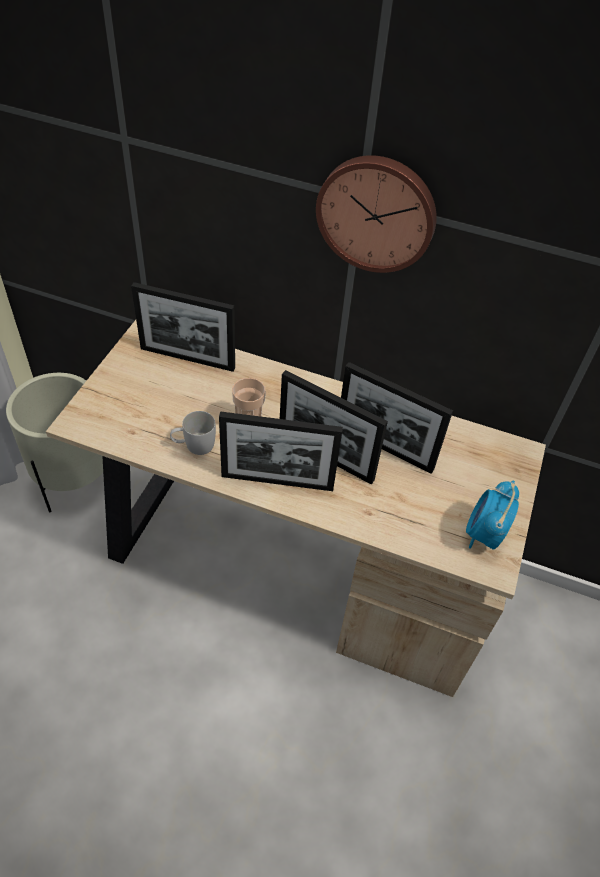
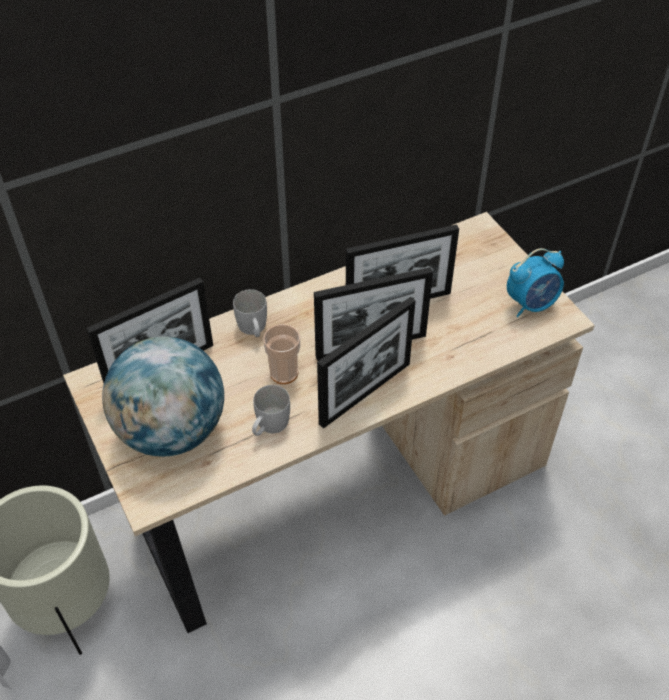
camera: 45 degrees left, 0 degrees up
wall clock [316,155,437,273] -> none
alarm clock [466,481,519,549] -> alarm clock turned 90 degrees counterclockwise [507,248,564,317]
none -> globe [102,337,224,457]
none -> white mug [233,289,267,337]

